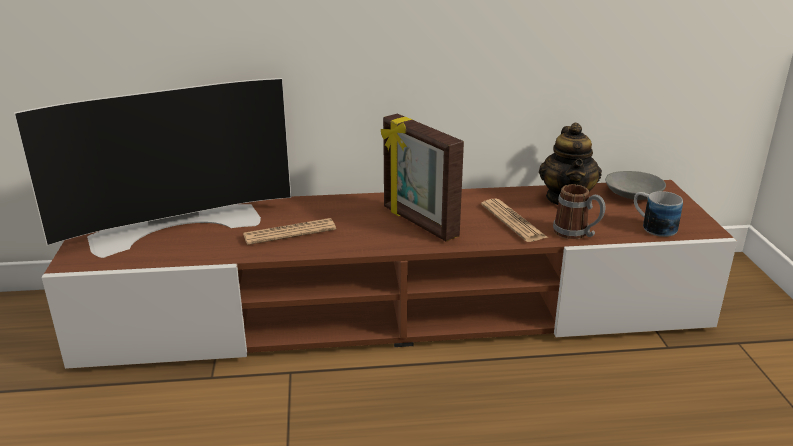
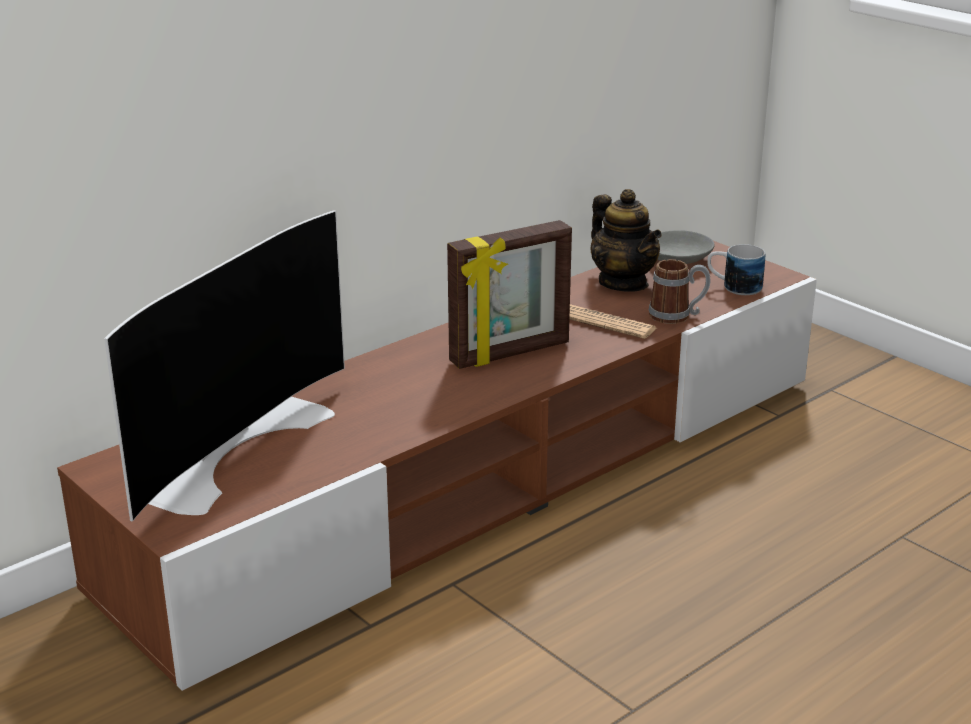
camera: 35 degrees left, 0 degrees up
newspaper [243,218,336,245] -> none
picture frame [381,114,464,241] -> picture frame turned 45 degrees counterclockwise [447,220,572,369]

